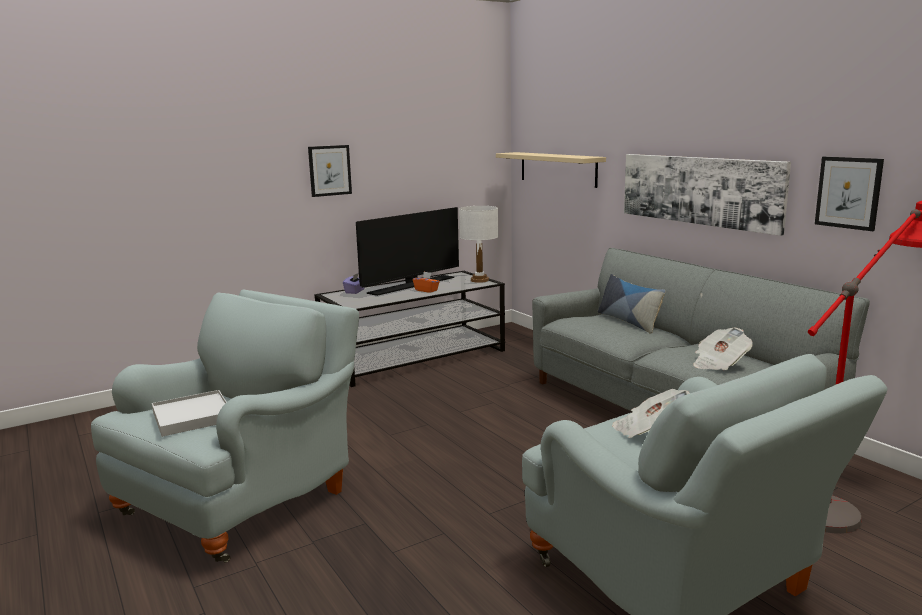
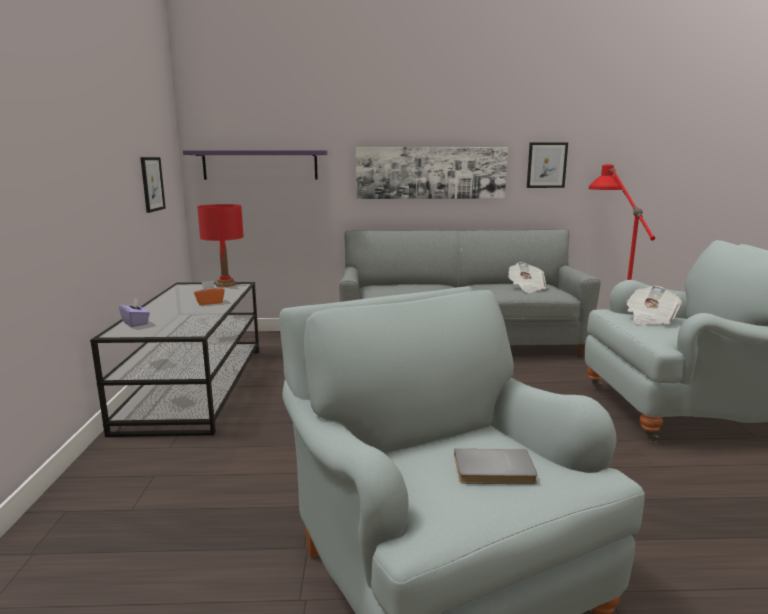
camera: 60 degrees left, 0 degrees up
white tray [152,390,227,437] -> grey book [454,449,538,484]
picture [308,145,352,197] -> picture moved to [140,157,166,213]
television [356,207,459,296] -> none
white table lamp [459,206,498,283] -> red table lamp [197,204,244,287]
beige shelf [496,152,606,188] -> purple shelf [183,150,327,180]
pillow [598,274,666,334] -> none

